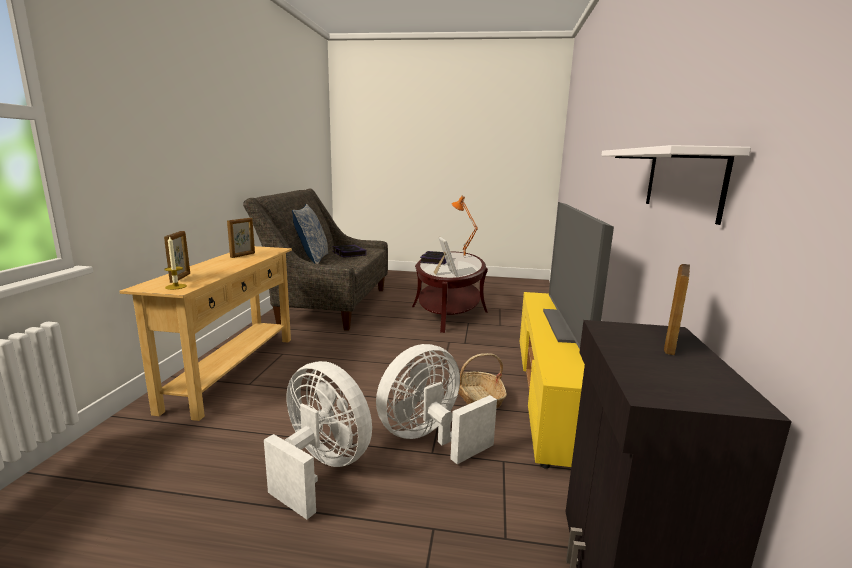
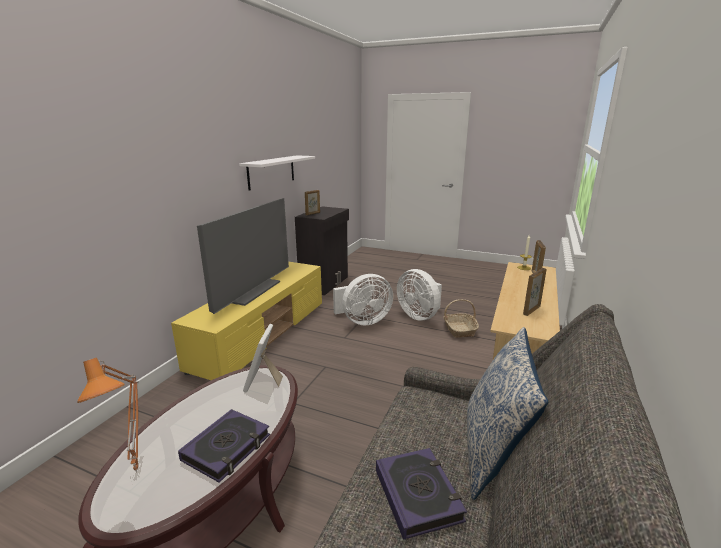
camera: 165 degrees left, 5 degrees up
basket [458,353,507,408] -> basket moved to [444,299,479,338]

